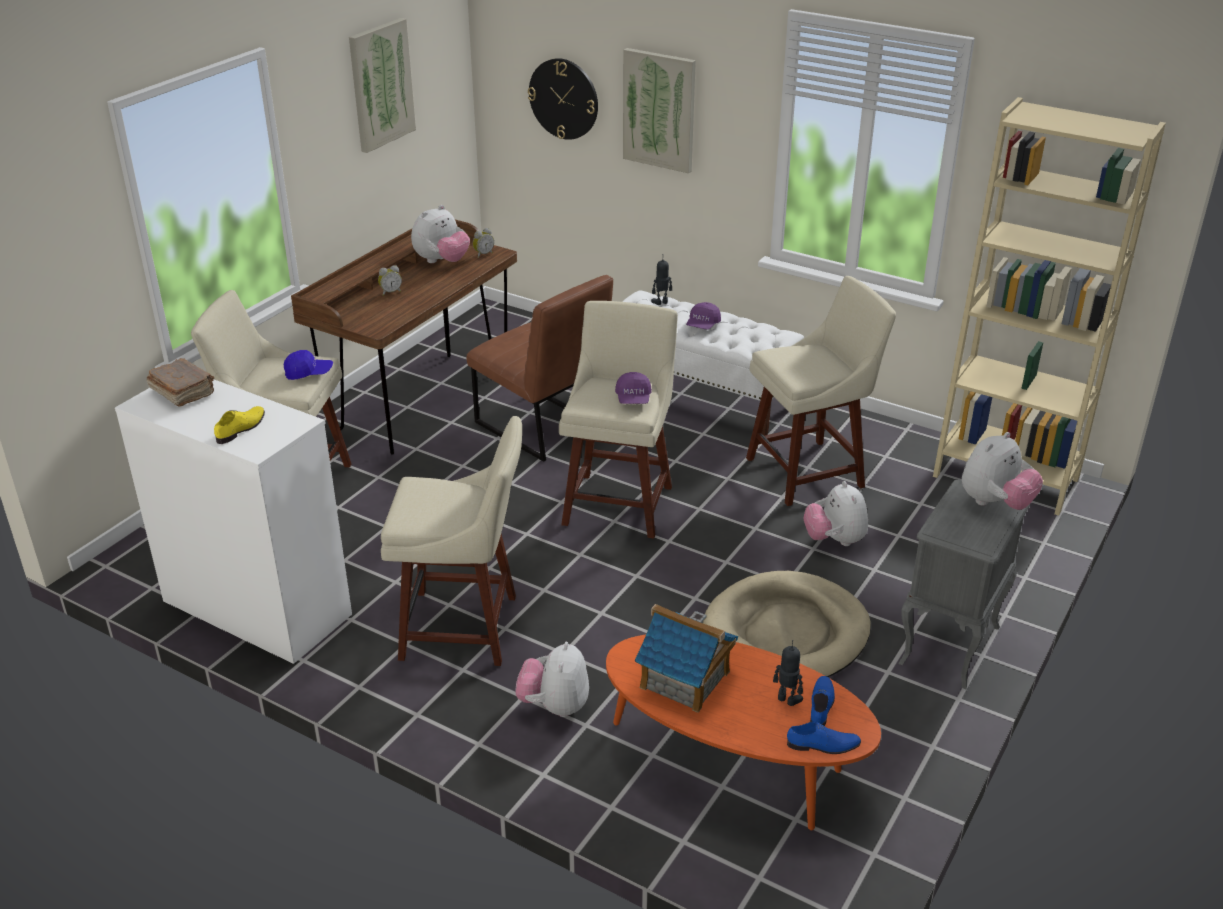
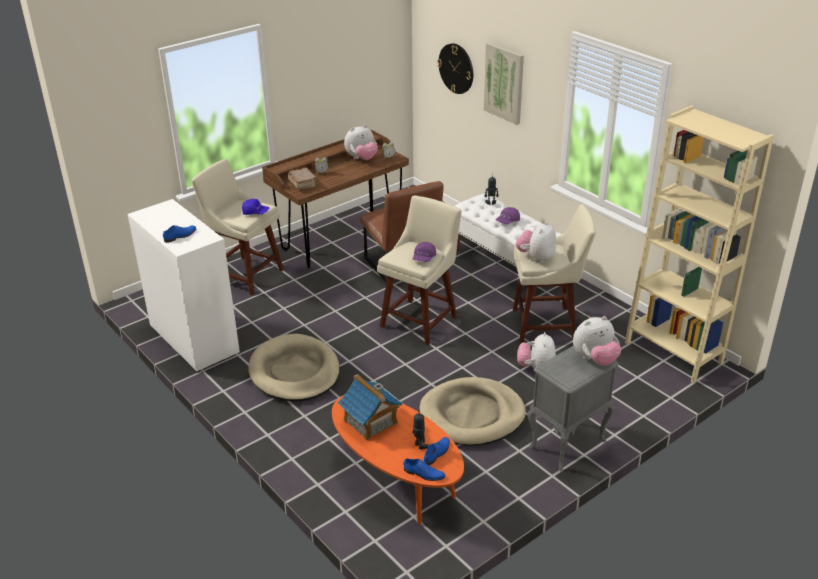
camera: 20 degrees right, 0 degrees up
brown book [146,358,214,407] -> brown book moved to [288,168,318,190]
yellow shoe [214,406,265,444] -> blue shoe [163,225,196,243]
picture [349,18,416,153] -> none
beige stool [381,416,522,666] -> beige dog bed [248,334,340,402]
plush toy [515,642,589,717] -> plush toy moved to [516,222,556,263]

